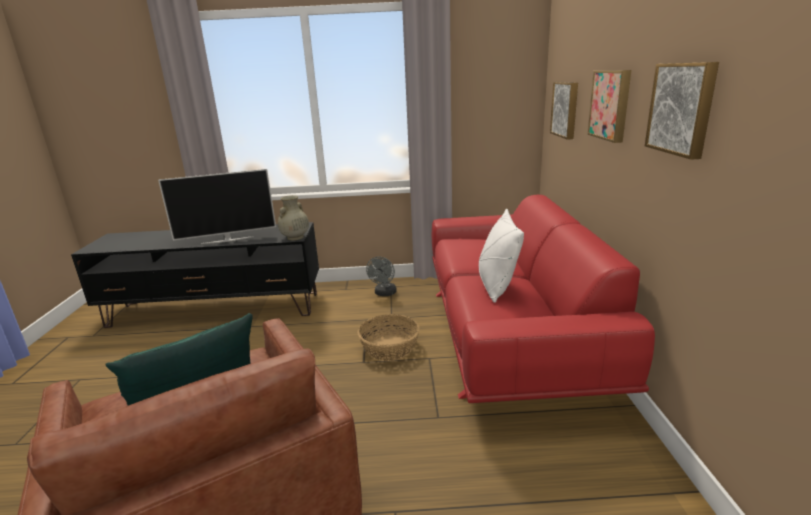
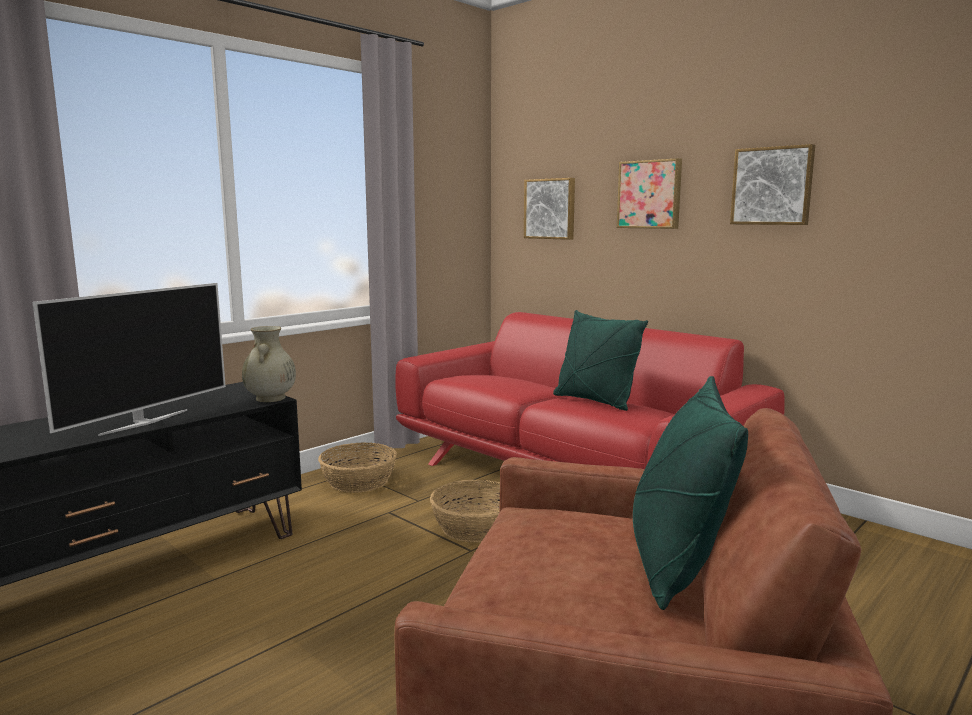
camera: 45 degrees left, 10 degrees down
grey fan [366,257,397,296] -> basket [318,442,397,493]
white pillow [479,209,524,303] -> green pillow [553,310,648,411]

